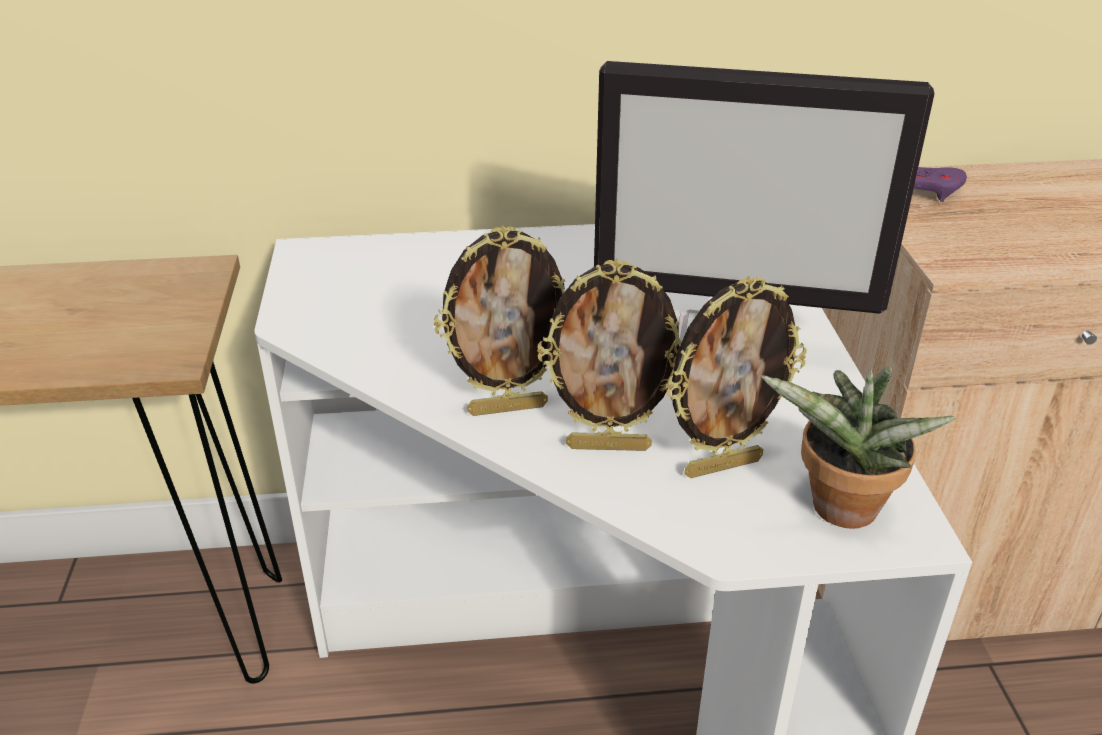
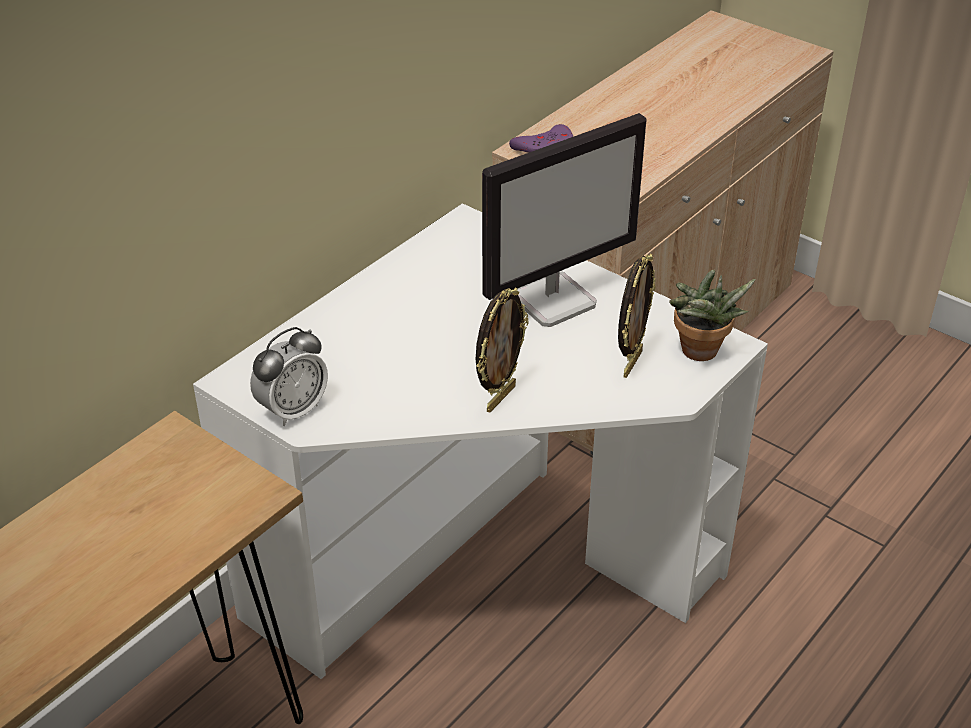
camera: 45 degrees left, 5 degrees up
picture frame [537,259,682,451] -> none
none -> alarm clock [250,327,328,426]

